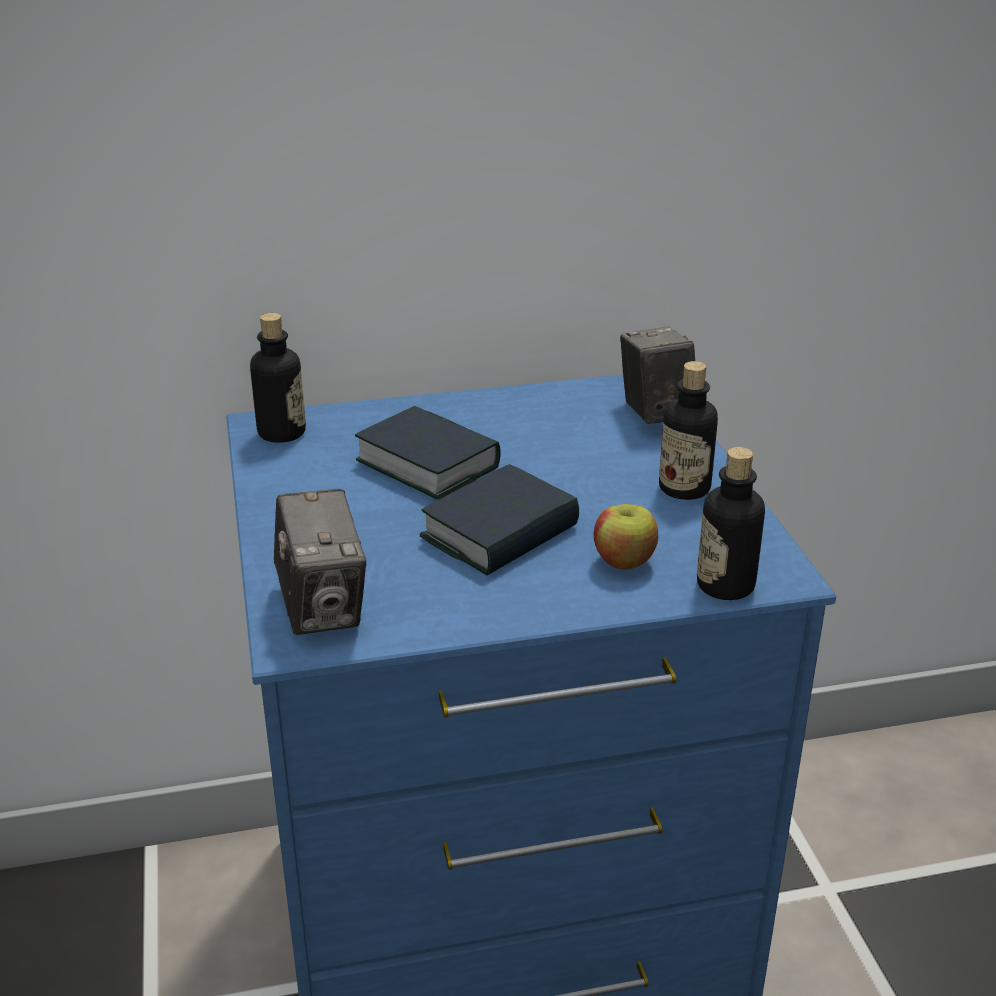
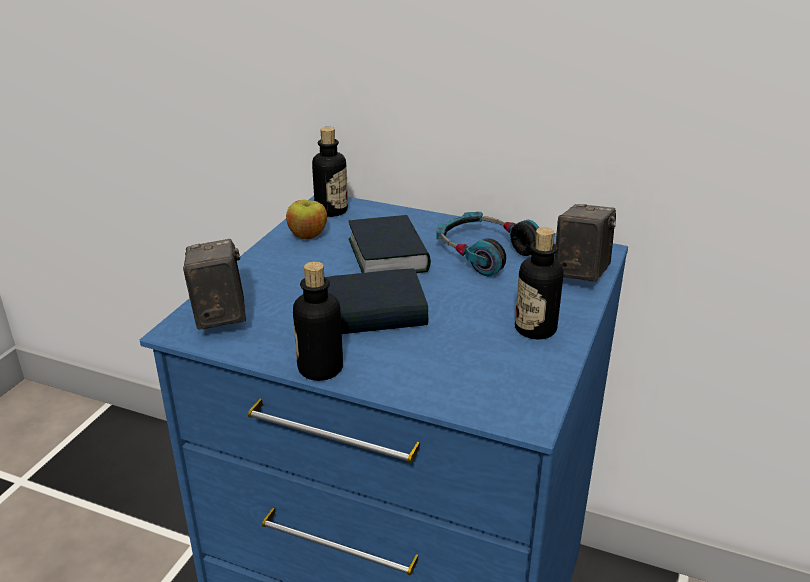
camera: 35 degrees right, 0 degrees up
camera [274,489,366,635] -> camera turned 150 degrees clockwise [183,239,246,329]
apple [593,504,658,570] -> apple moved to [286,200,327,239]
bottle [697,447,765,600] -> bottle moved to [293,261,343,381]
none -> headphones [436,212,539,276]

